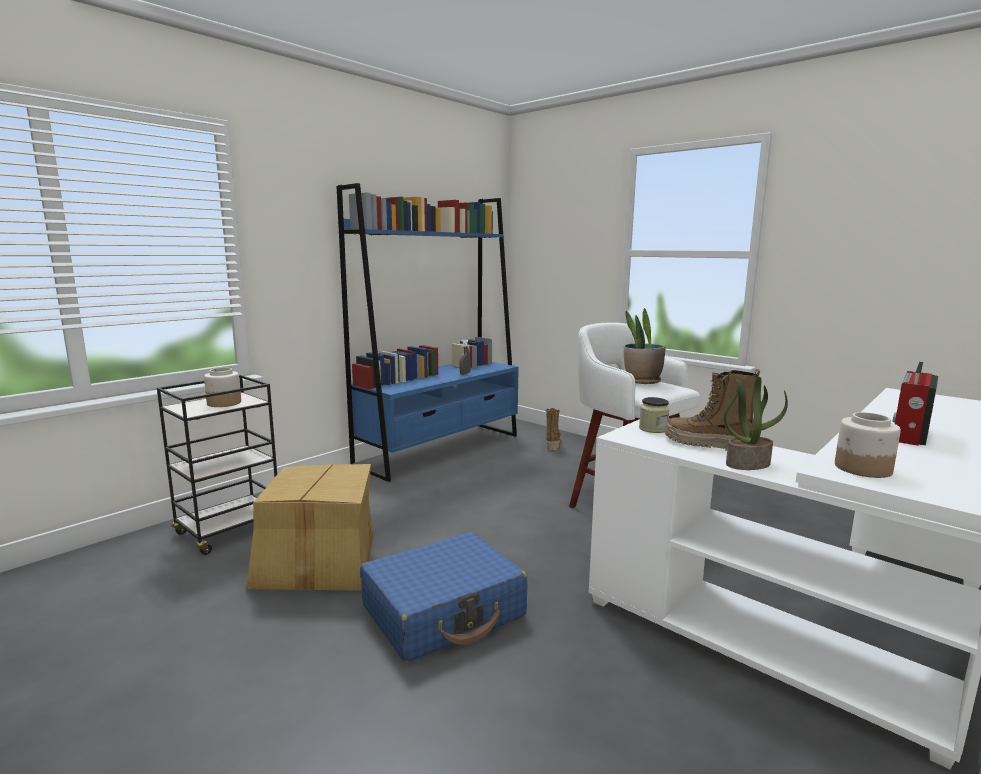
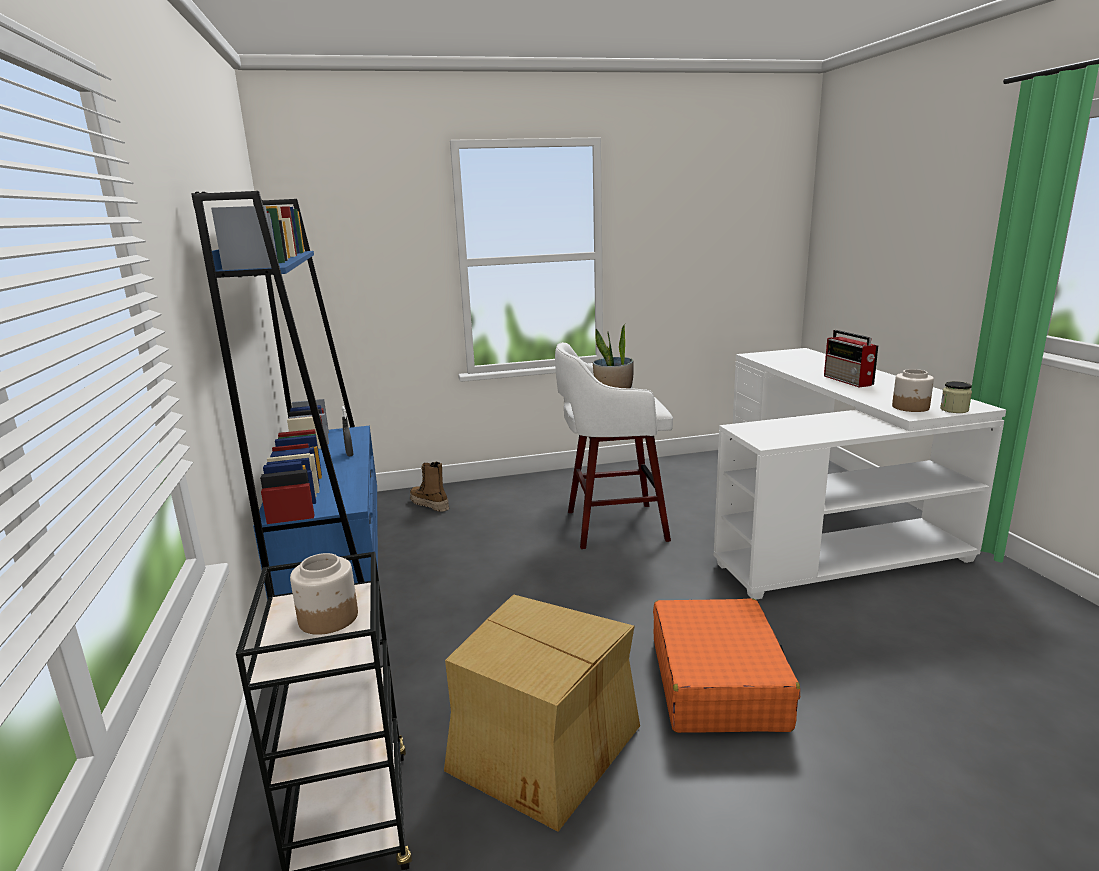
camera: 55 degrees left, 5 degrees up
blue suitcase [360,532,527,662] -> orange suitcase [653,598,800,733]
jar [639,397,670,433] -> jar moved to [940,381,972,413]
boot [665,369,760,451] -> none
potted plant [724,377,788,470] -> none

